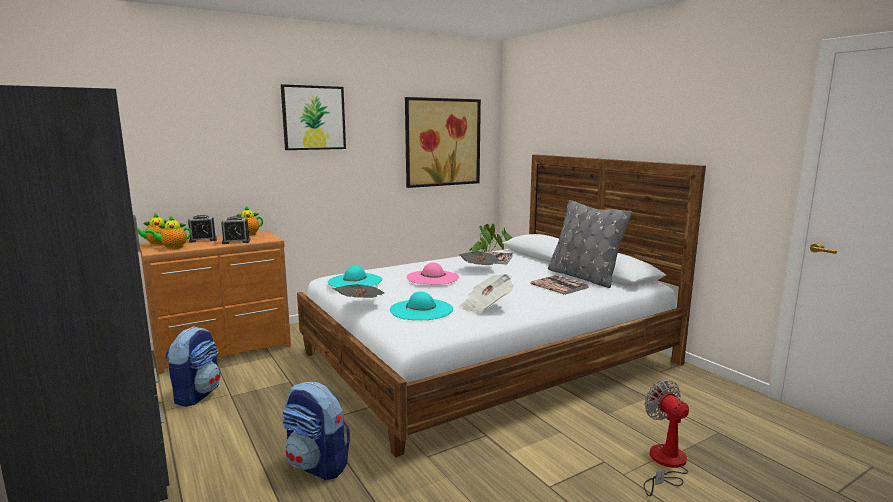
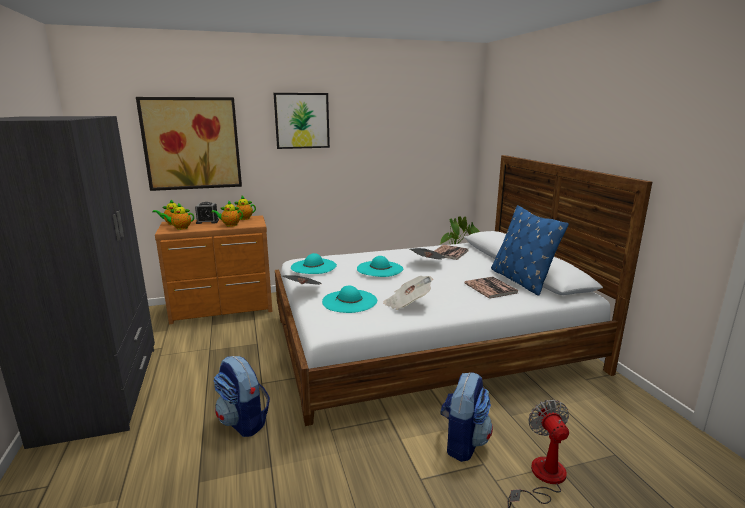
camera: 15 degrees right, 5 degrees up
backpack [165,326,221,407] -> backpack moved to [440,372,493,462]
alarm clock [221,216,250,244] -> teapot [211,200,243,227]
picture [405,97,481,188] -> picture moved to [136,97,242,191]
pink hat [407,262,459,285] -> turquoise hat [357,256,403,277]
grey pillow [548,200,632,288] -> blue pillow [491,205,569,296]

